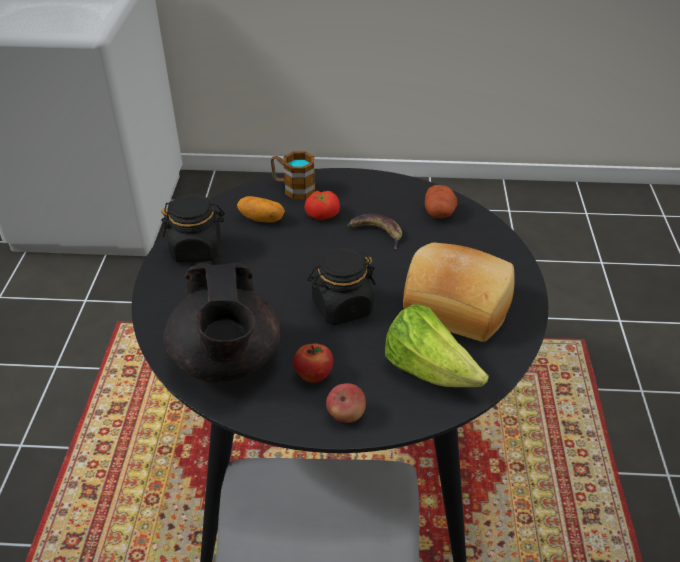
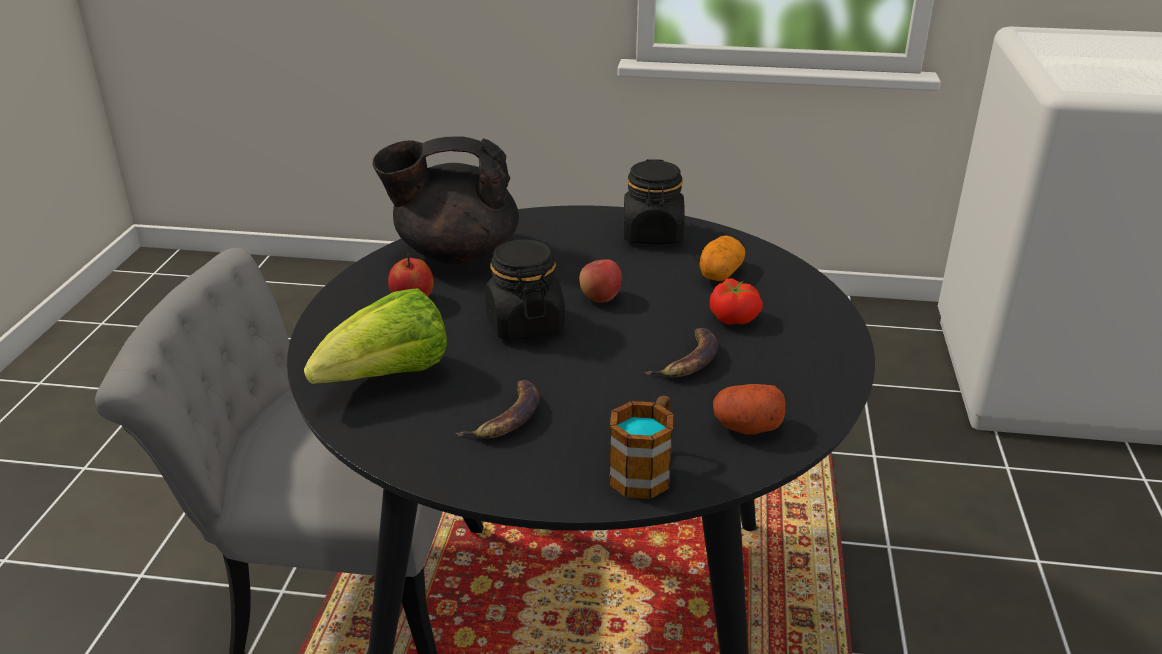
camera: 95 degrees right, 10 degrees down
mug [270,151,315,199] -> mug moved to [609,396,673,499]
apple [326,383,366,423] -> apple moved to [579,259,622,303]
bread [403,243,515,342] -> banana [455,380,539,438]

